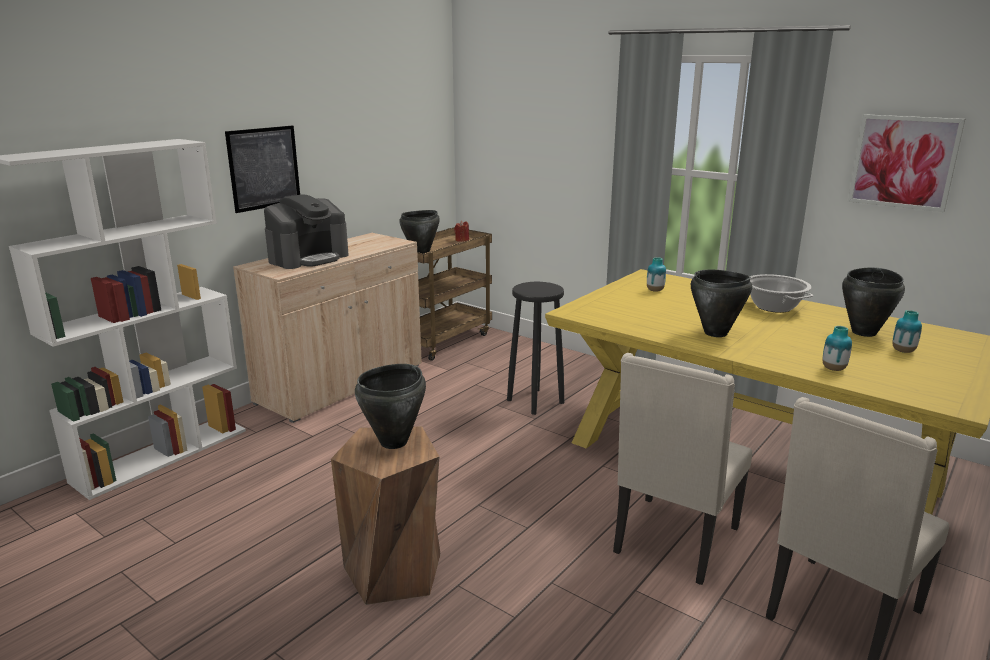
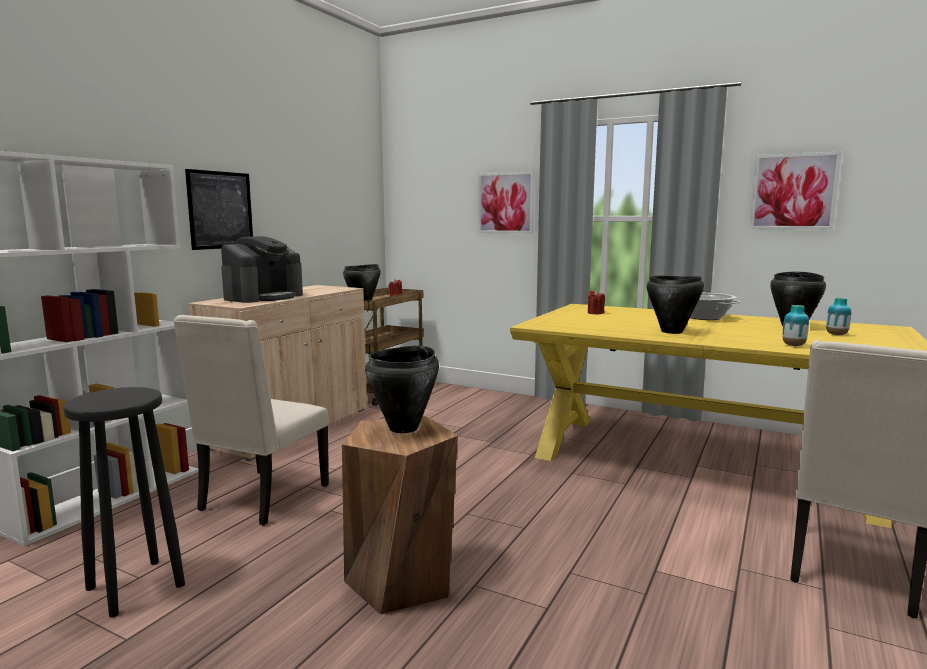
camera: 10 degrees left, 10 degrees down
black stool [507,282,564,415] -> black stool moved to [63,387,185,618]
beige chair [613,353,752,585] -> beige chair moved to [173,315,329,526]
vase [647,257,666,292] -> red candle [588,290,605,314]
none -> picture [478,171,534,234]

